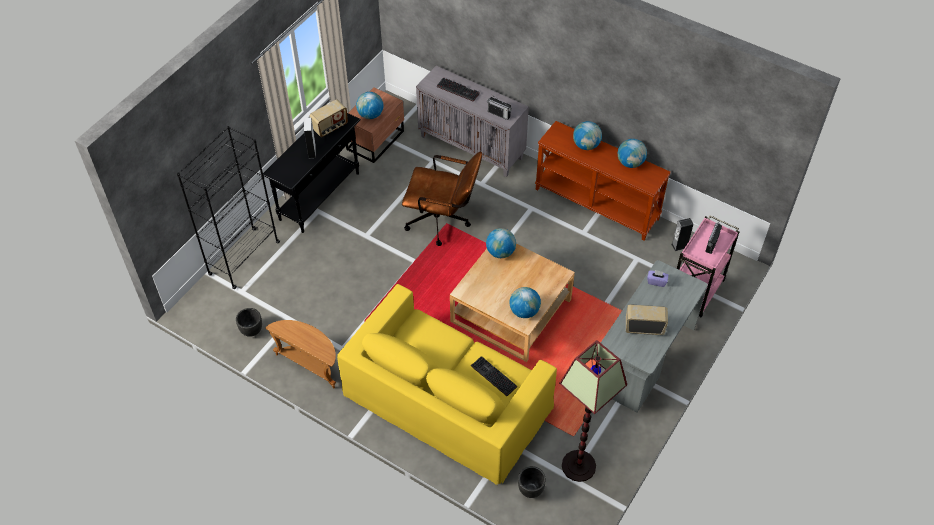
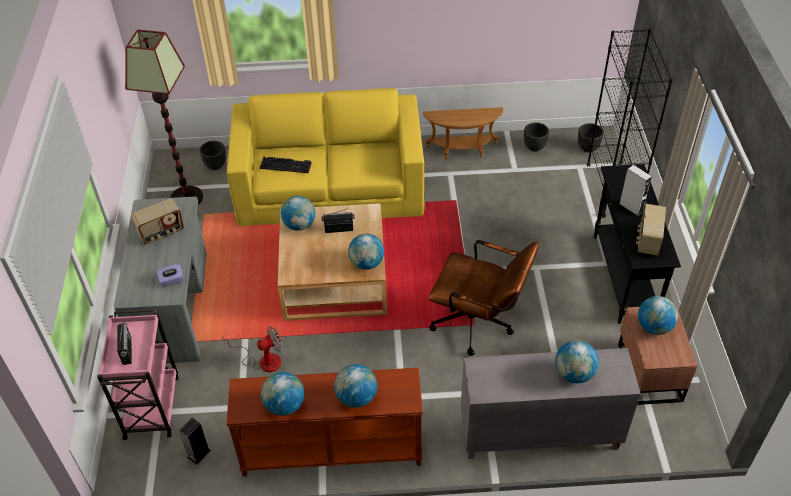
camera: 145 degrees right, 5 degrees down
brown office chair [402,152,482,246] -> brown office chair turned 135 degrees counterclockwise [428,240,539,356]
keyboard [437,77,480,102] -> globe [555,340,599,383]
radio [487,94,512,120] -> radio moved to [321,208,355,233]
none -> fan [222,326,283,372]
none -> black planter [578,123,604,152]

